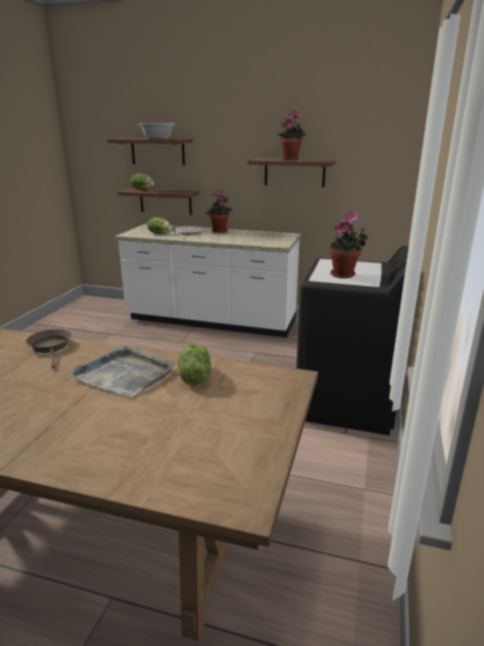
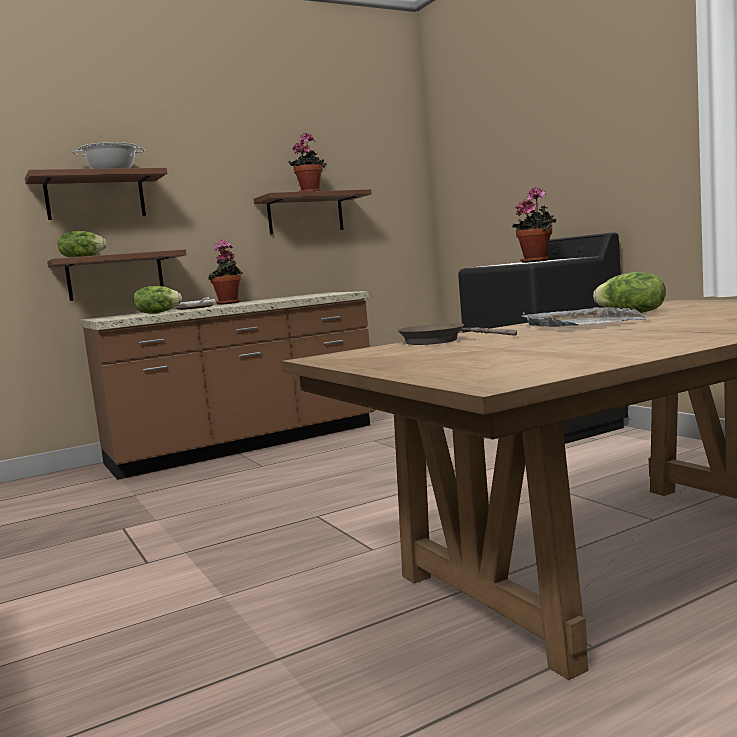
camera: 45 degrees left, 15 degrees down
white counter [115,224,301,338] -> brown counter [80,291,376,480]

